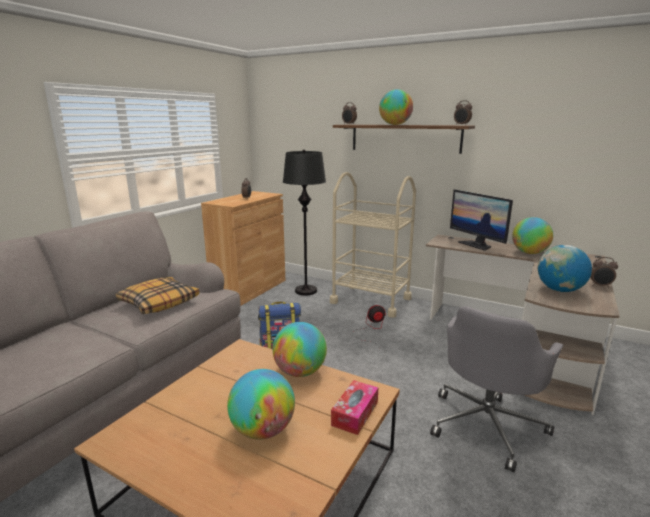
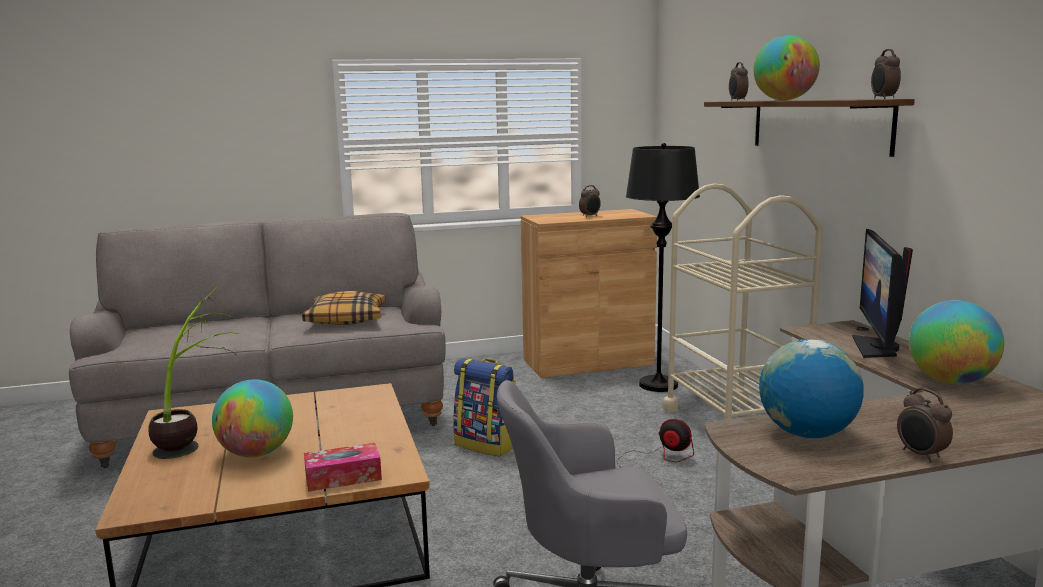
camera: 45 degrees right, 5 degrees down
globe [273,322,327,377] -> none
none -> potted plant [148,286,239,459]

